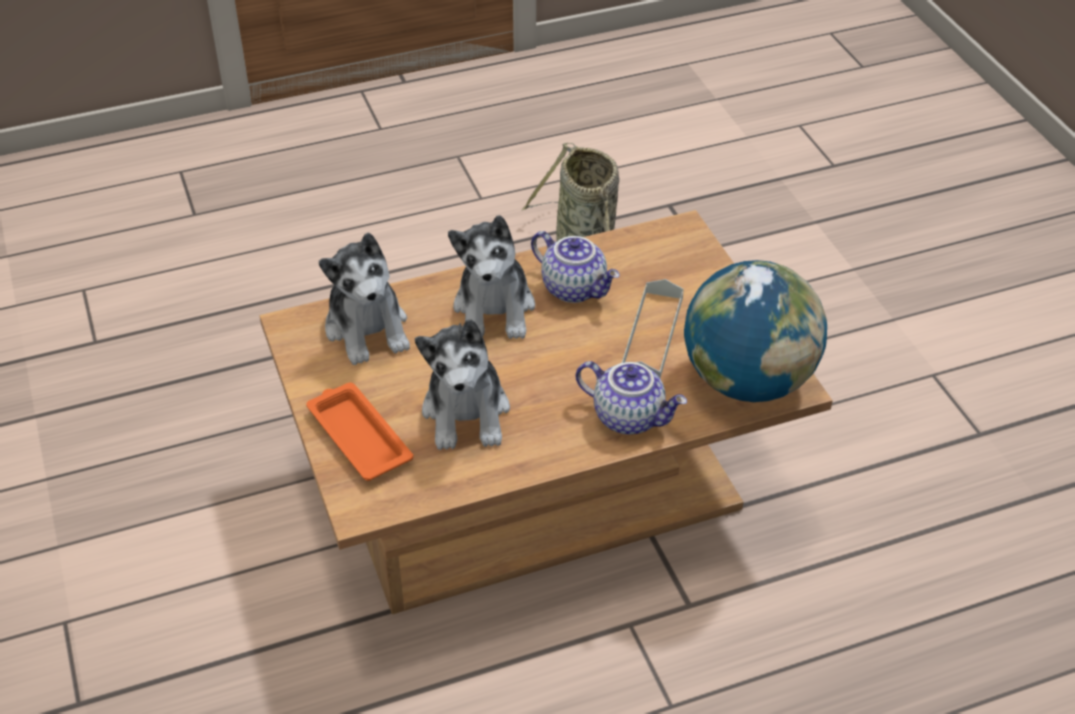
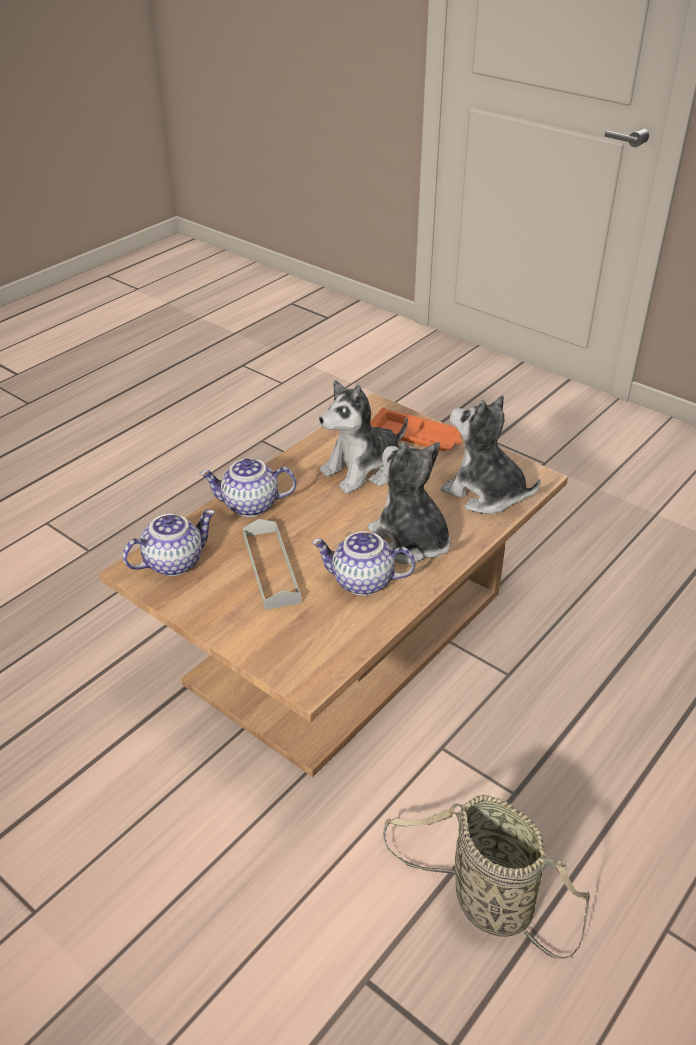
camera: 150 degrees right, 5 degrees down
plush toy [415,319,510,450] -> plush toy turned 90 degrees counterclockwise [319,380,408,494]
globe [684,260,827,402] -> teapot [123,509,215,576]

